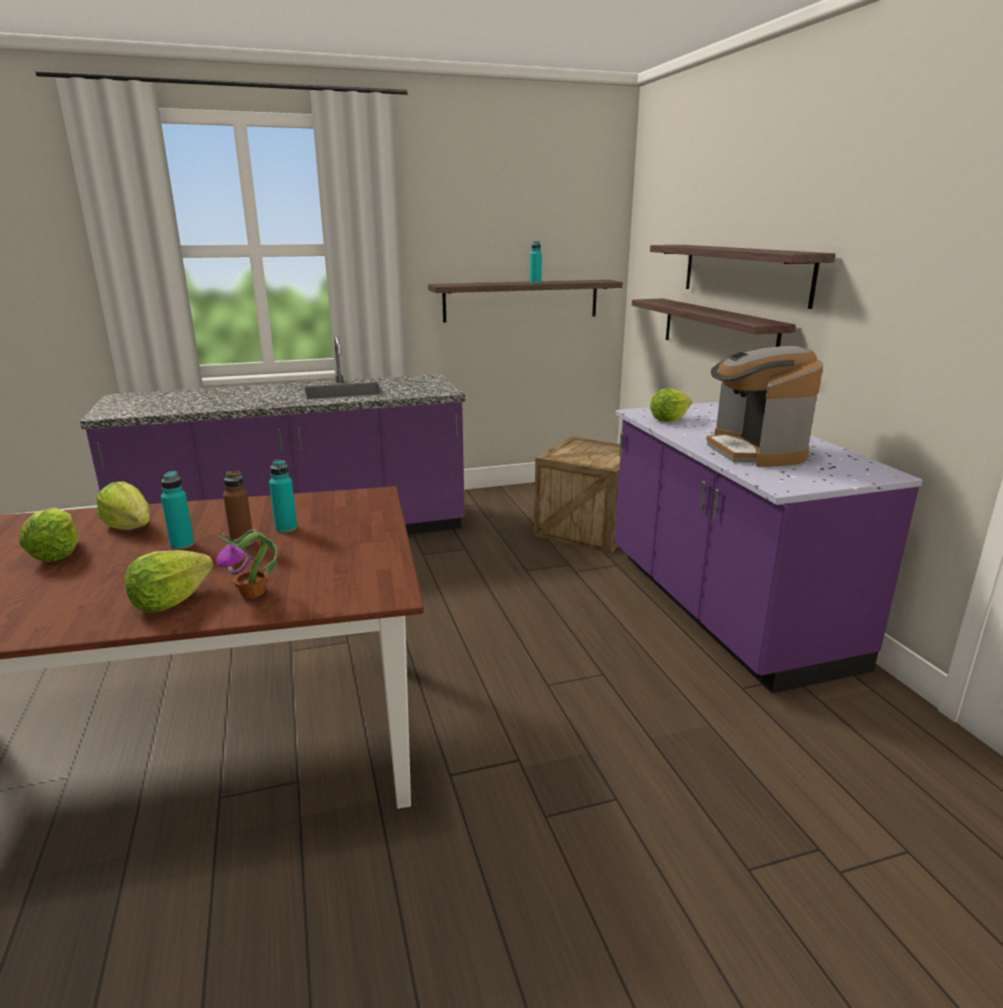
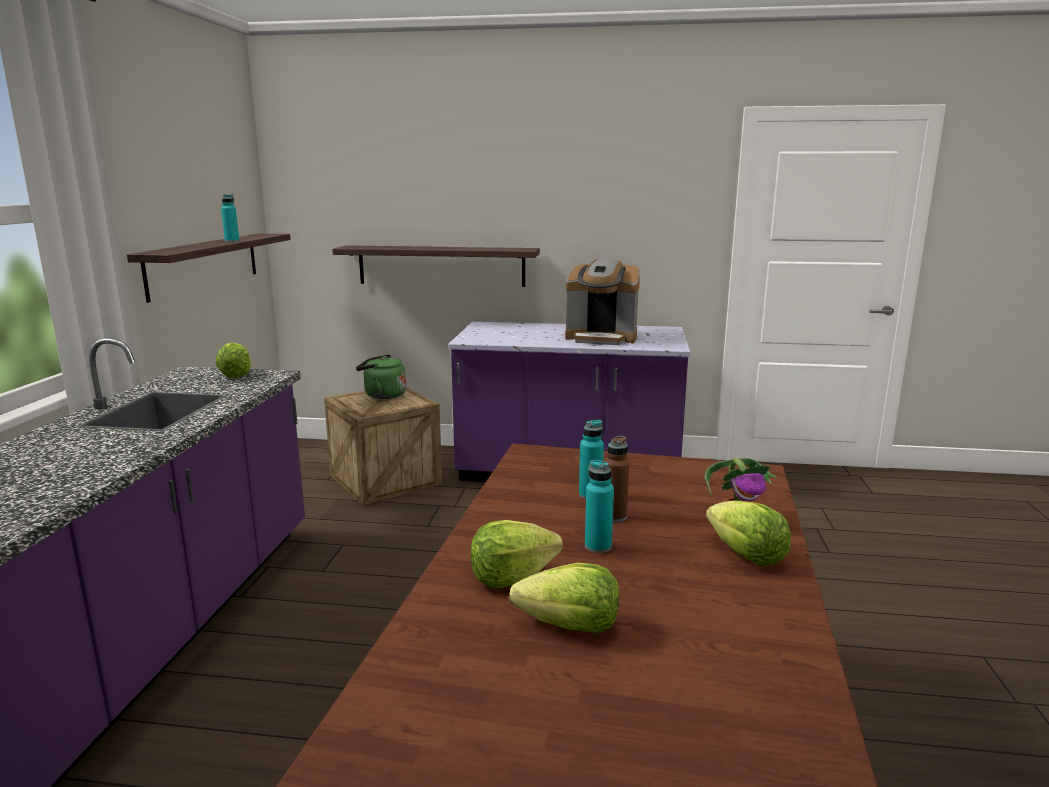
camera: 65 degrees left, 5 degrees down
shelf [650,245,835,309] -> none
lettuce [650,388,692,422] -> lettuce moved to [215,342,251,378]
none -> green kettle [356,354,406,399]

